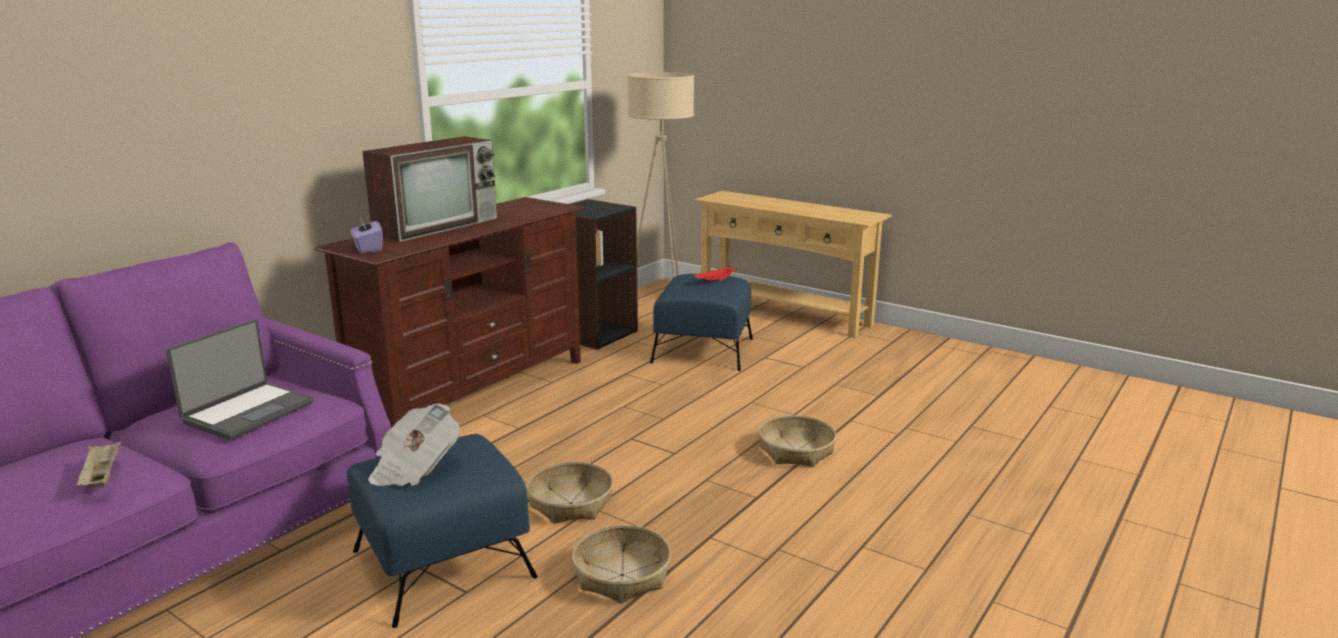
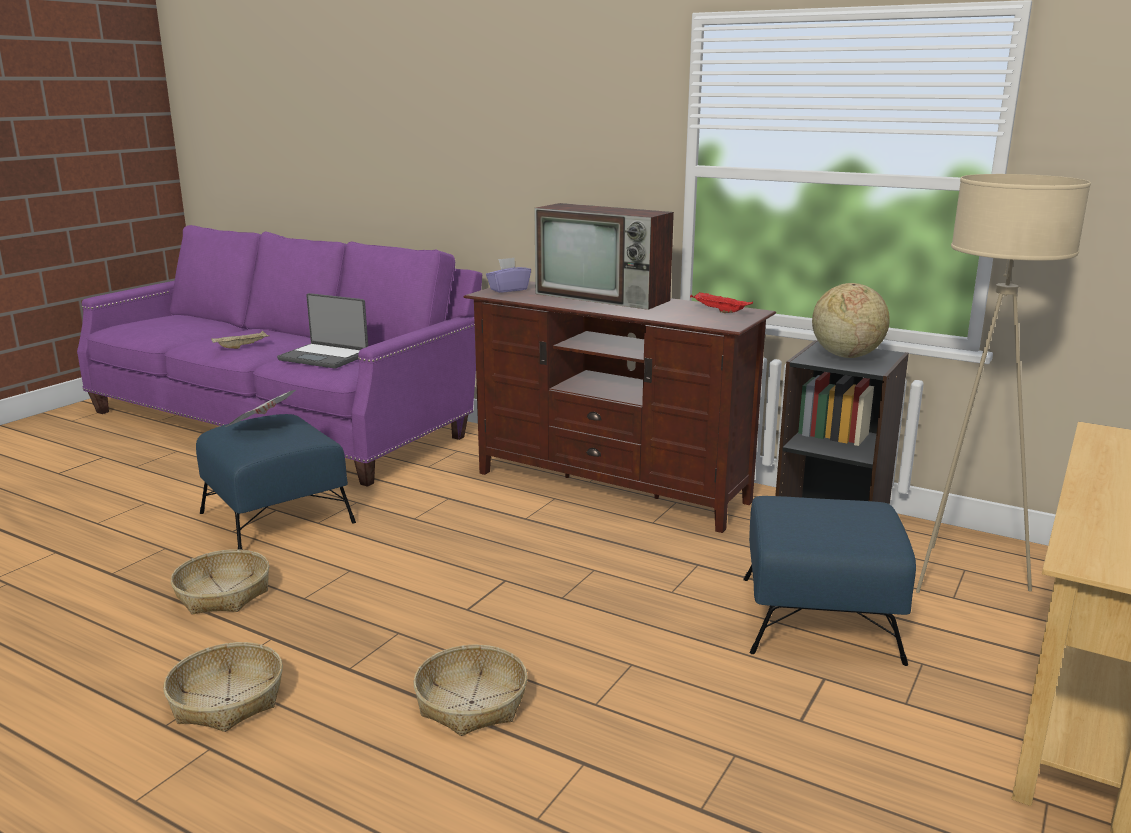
camera: 85 degrees right, 0 degrees up
basket [527,462,614,524] -> basket moved to [164,642,283,732]
red tray [694,265,737,281] -> red tray moved to [690,292,753,313]
none -> globe [812,283,890,358]

